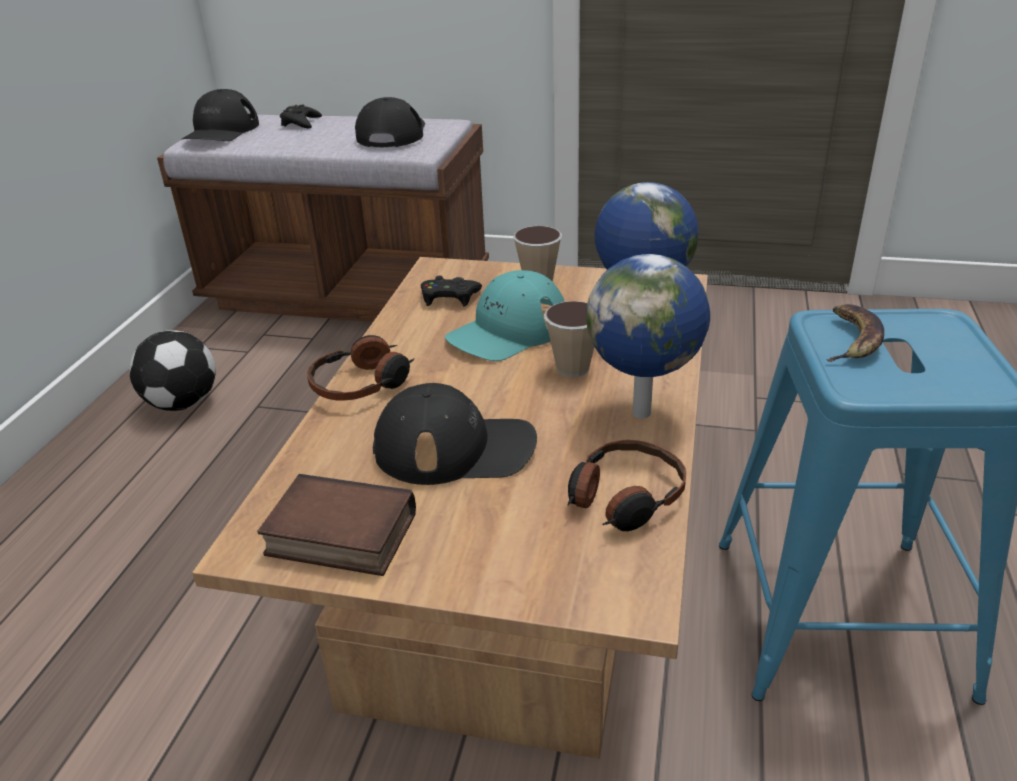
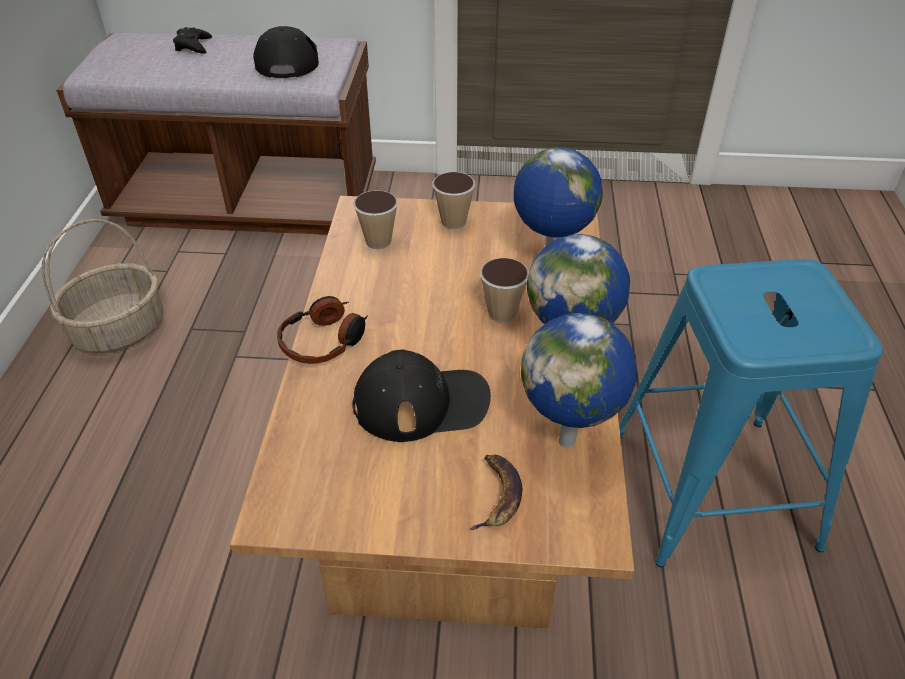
camera: 10 degrees left, 10 degrees up
football [129,330,216,411] -> basket [42,219,163,353]
black cap [181,89,259,141] -> none
book [257,474,416,576] -> none
black game controller [421,276,482,306] -> cup [353,190,398,249]
turquoise cap [445,270,565,361] -> none
headphones [567,440,686,531] -> globe [521,313,637,448]
banana [827,304,884,362] -> banana moved to [470,455,522,530]

